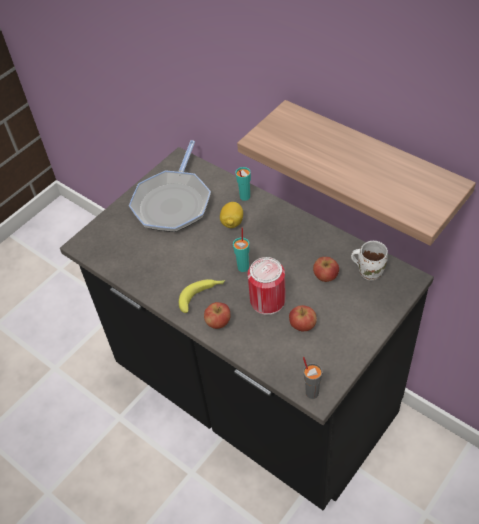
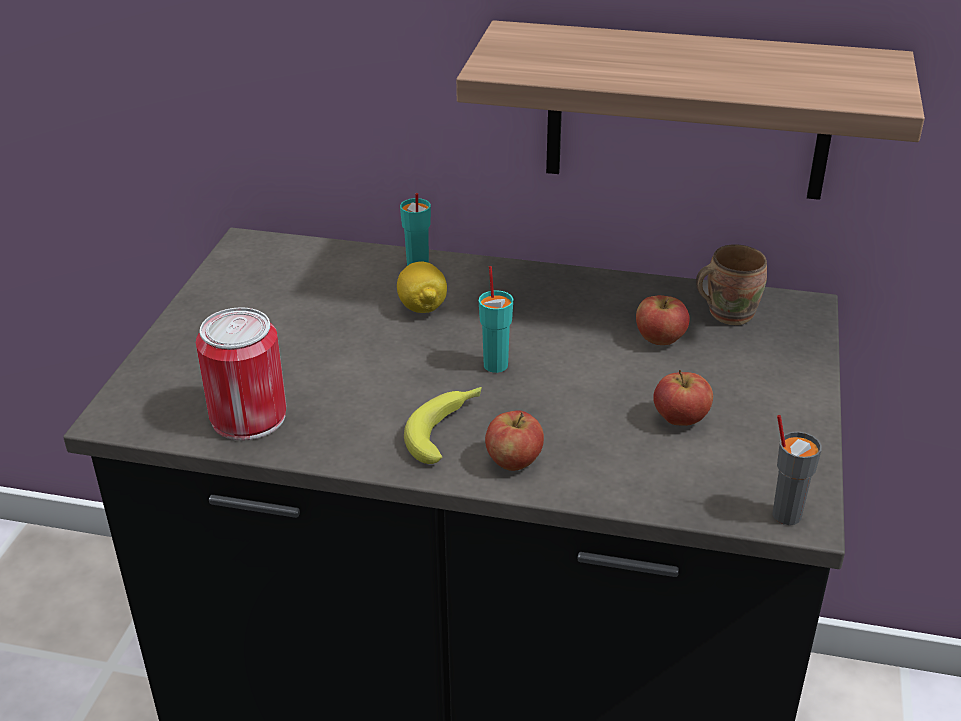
camera: 30 degrees left, 15 degrees down
frying pan [129,140,211,232] -> none
can [248,257,286,315] -> can moved to [196,307,286,441]
white mug [351,241,388,281] -> brown mug [696,245,767,325]

